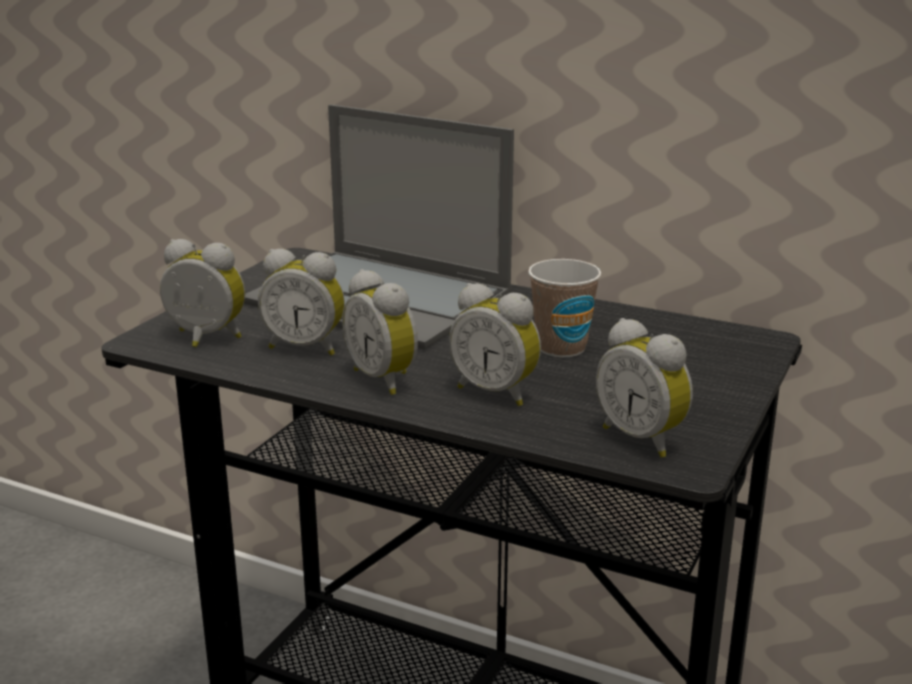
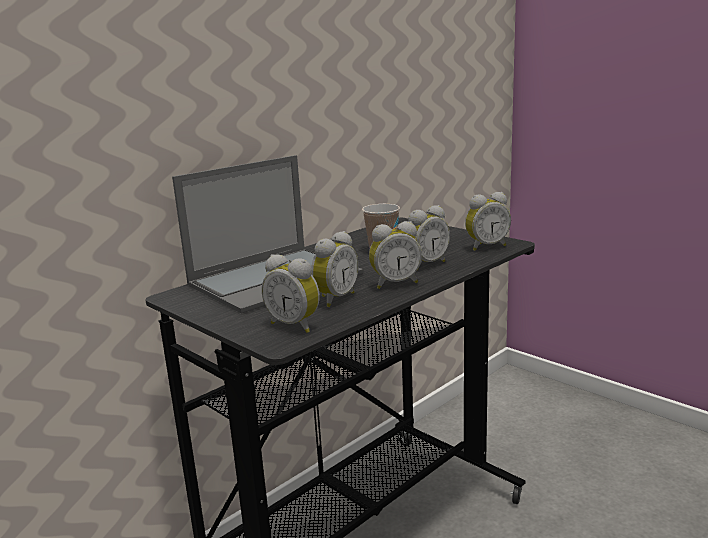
camera: 70 degrees left, 5 degrees down
alarm clock [160,239,245,347] -> alarm clock turned 90 degrees counterclockwise [262,254,320,333]

